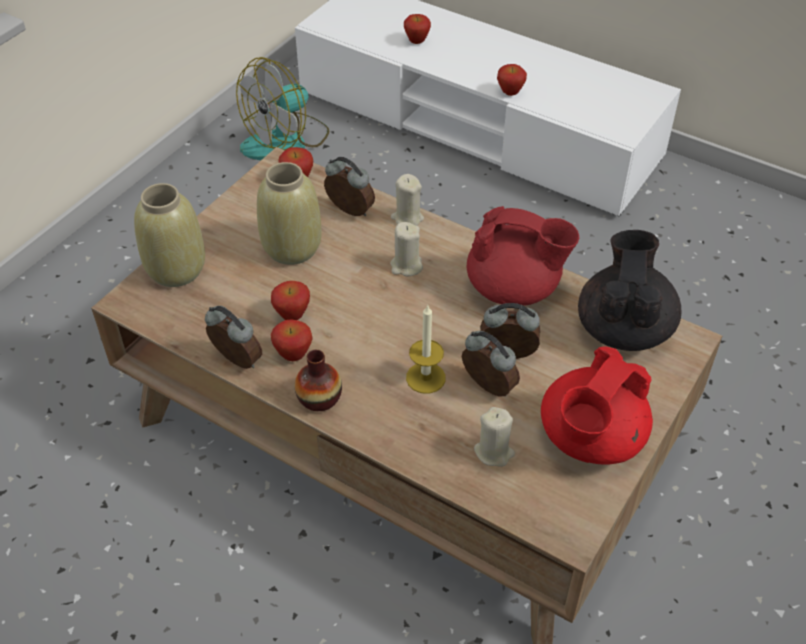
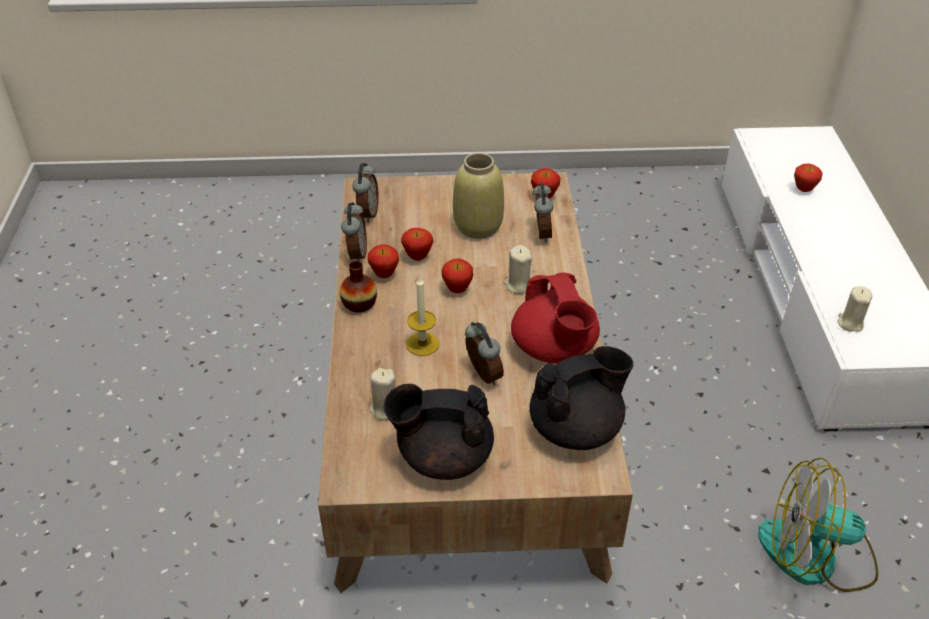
camera: 55 degrees right, 5 degrees down
beige vase [134,183,205,287] -> none
fan [236,57,329,160] -> fan moved to [758,458,878,592]
beige candle [391,174,424,226] -> beige candle moved to [838,286,872,332]
alarm clock [462,331,520,396] -> alarm clock moved to [352,163,379,222]
apple [497,64,527,96] -> apple moved to [442,259,473,293]
red teapot [541,346,653,465] -> black teapot [384,384,494,480]

